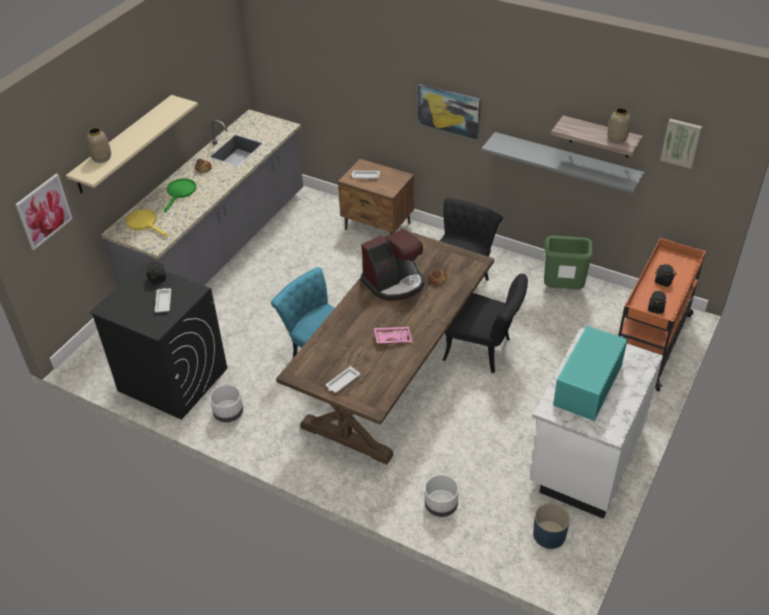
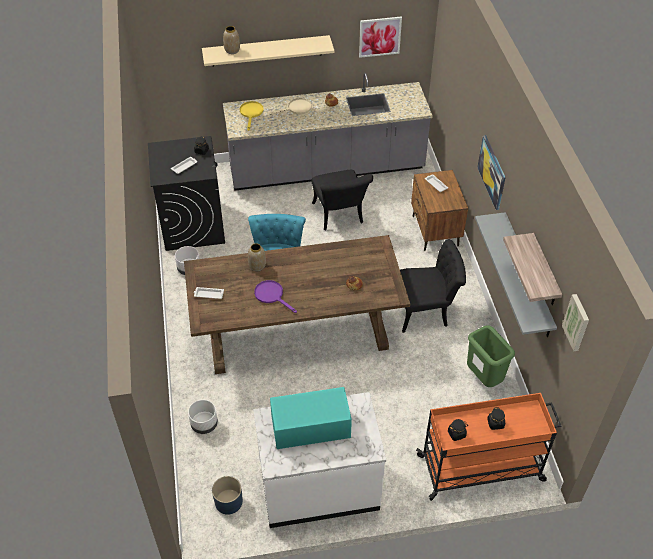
camera: 50 degrees right, 5 degrees up
picture [15,173,73,250] -> picture moved to [359,16,402,58]
green frying pan [164,178,196,212] -> beige frying pan [269,98,312,115]
coffee machine [361,229,424,301] -> none
pink tray [374,327,412,344] -> purple frying pan [254,280,297,313]
black chair [443,274,528,373] -> black chair moved to [312,170,373,230]
vase [607,107,630,143] -> vase moved to [248,243,266,271]

